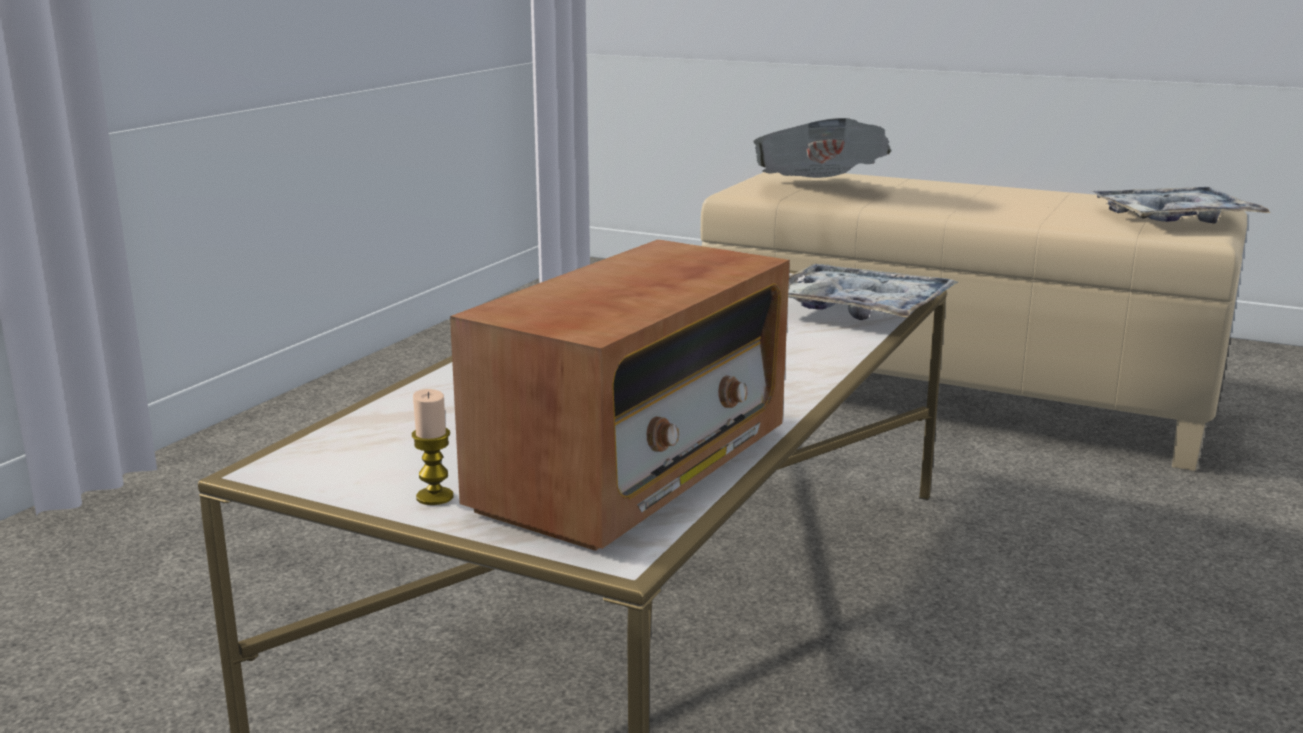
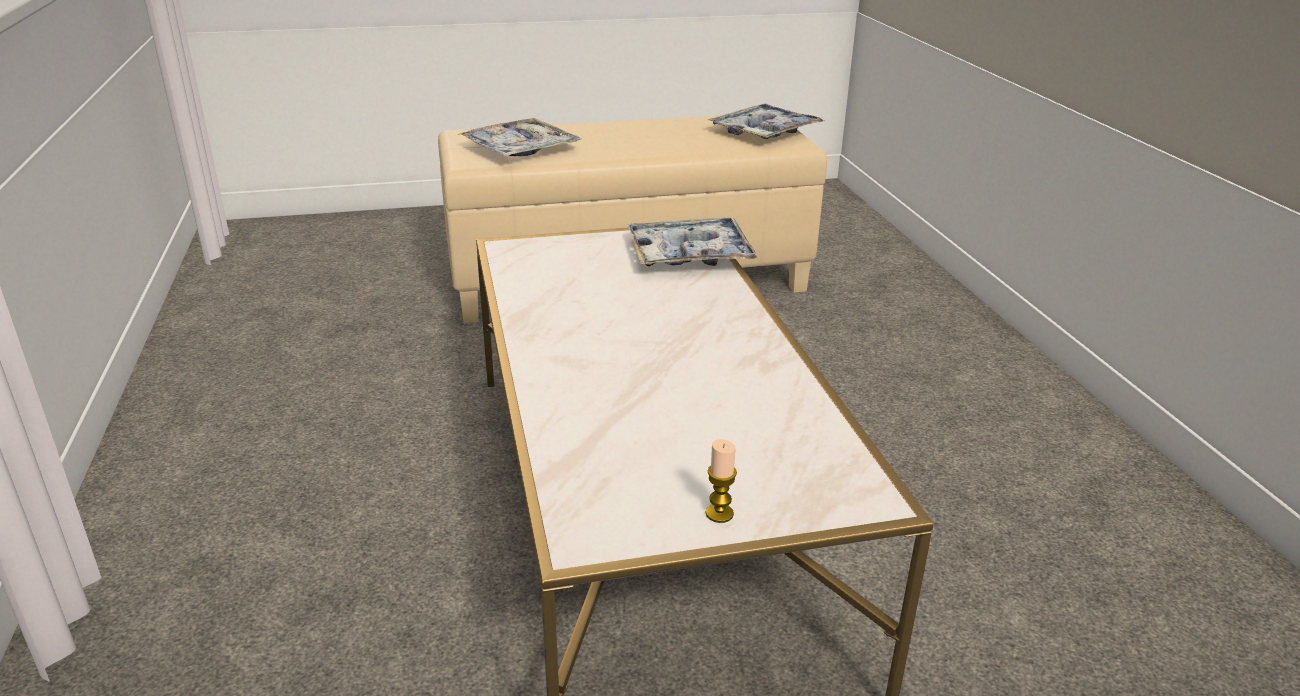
camera: 40 degrees left, 10 degrees up
radio [450,239,790,551] -> none
newspaper [753,118,892,178] -> tray [457,118,582,157]

